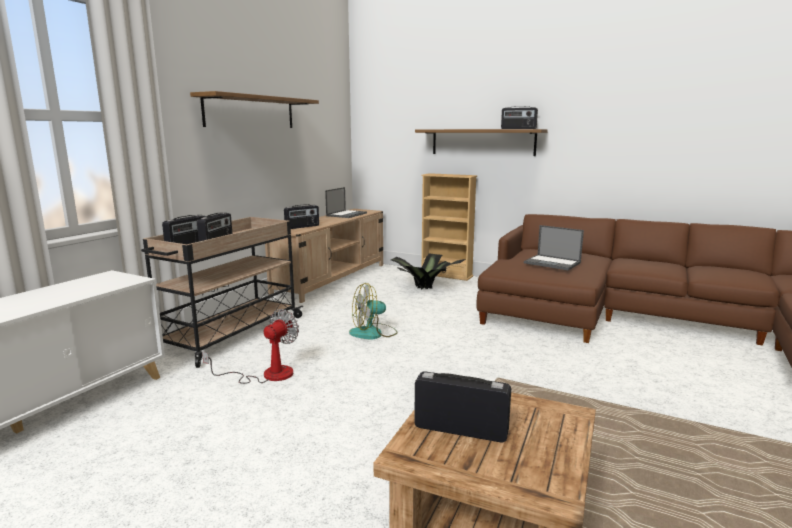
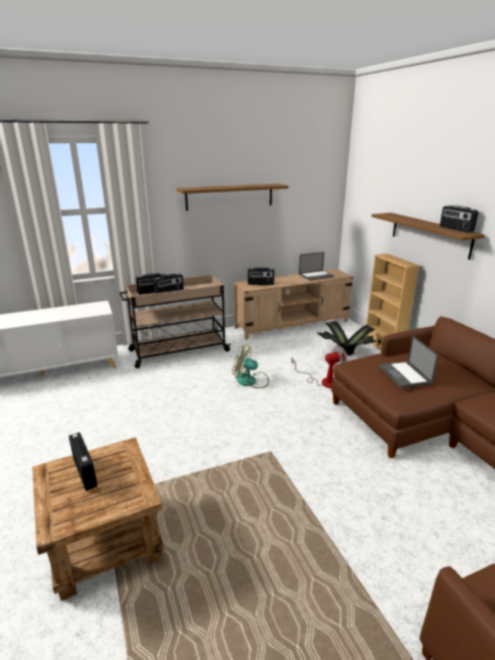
camera: 40 degrees right, 10 degrees up
fan [202,309,299,384] -> fan moved to [291,345,348,388]

